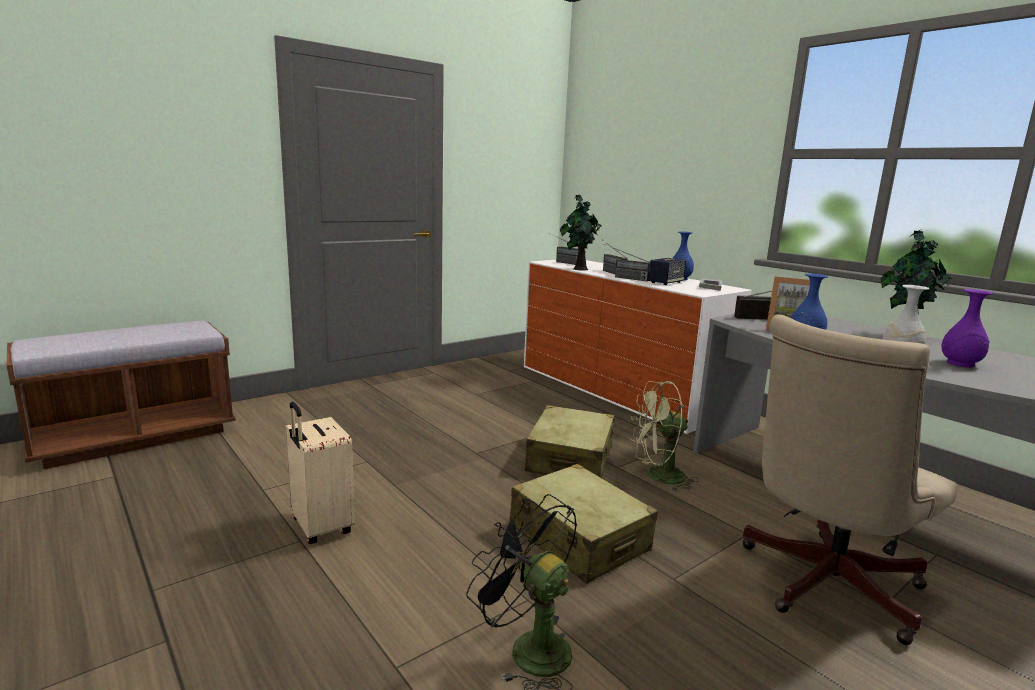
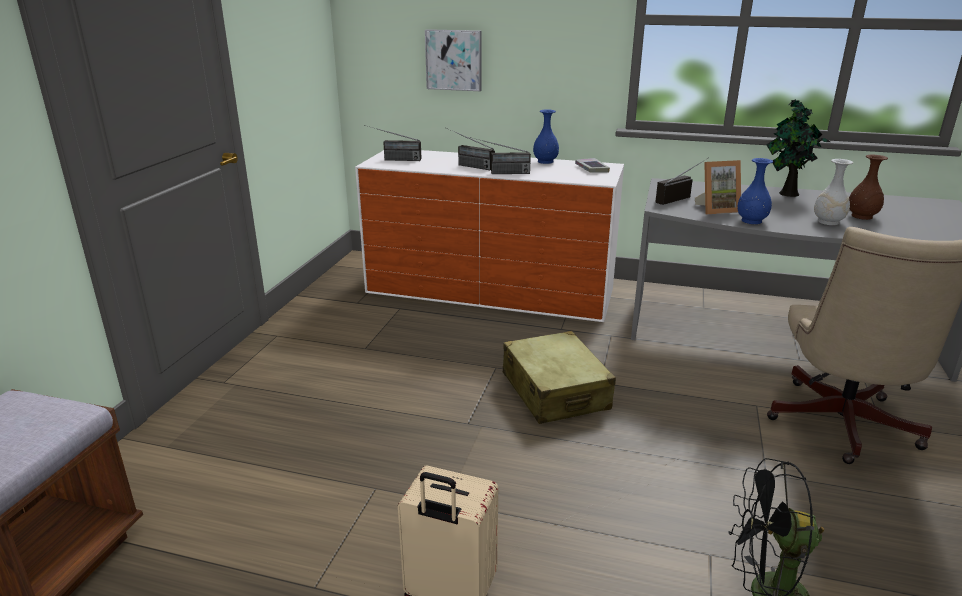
camera: 35 degrees left, 10 degrees up
beige suitcase [509,464,658,584] -> none
potted plant [560,195,602,271] -> none
green fan [631,381,699,492] -> none
speaker [648,258,686,285] -> none
purple vase [941,289,993,368] -> brown vase [849,154,888,220]
none -> picture [425,29,481,91]

